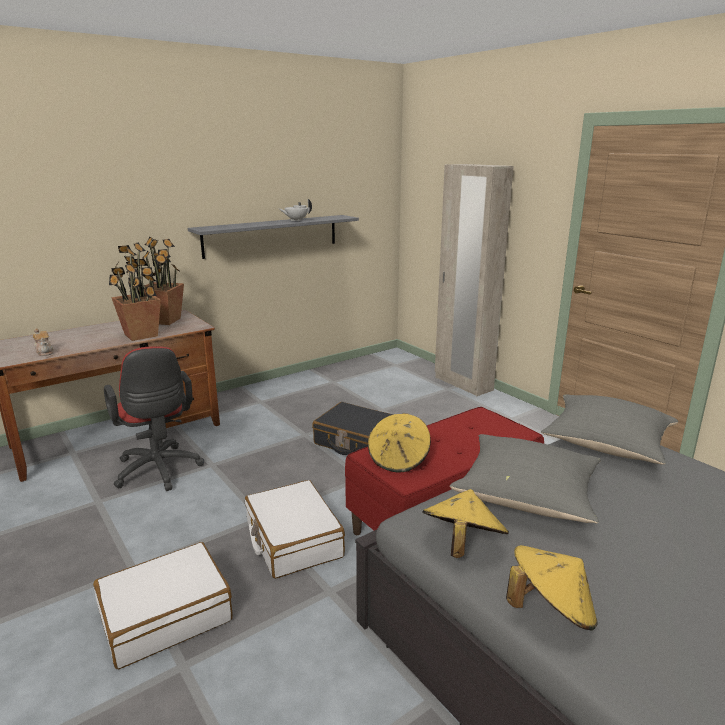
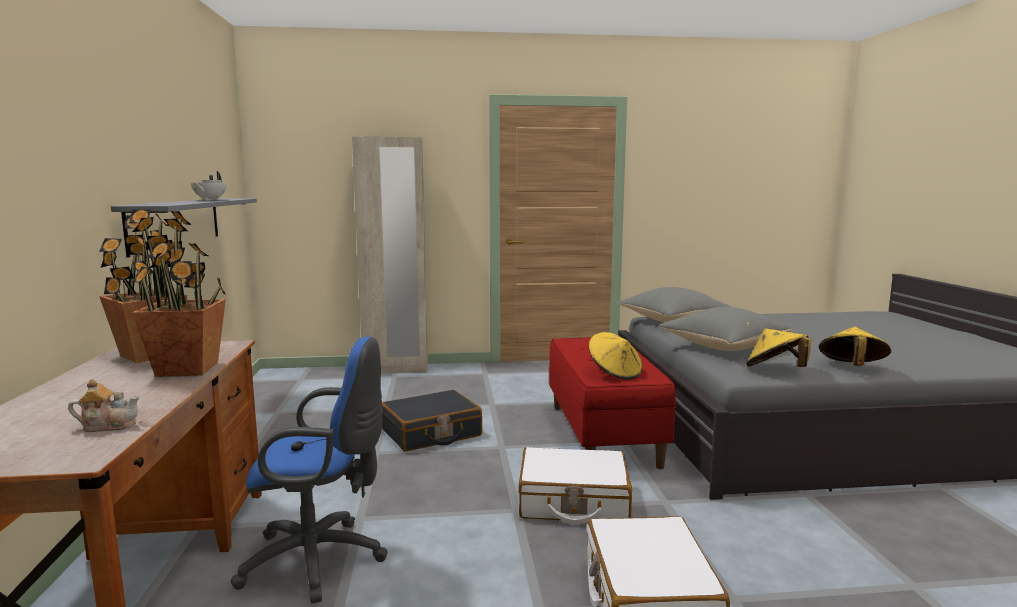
camera: 60 degrees left, 10 degrees down
red office chair [104,347,204,491] -> blue office chair [231,337,388,603]

